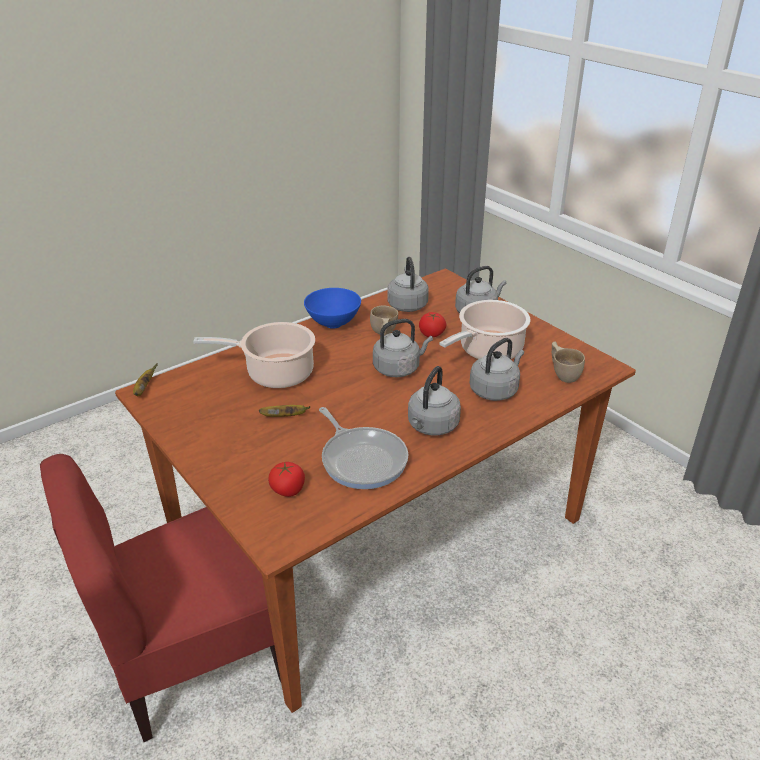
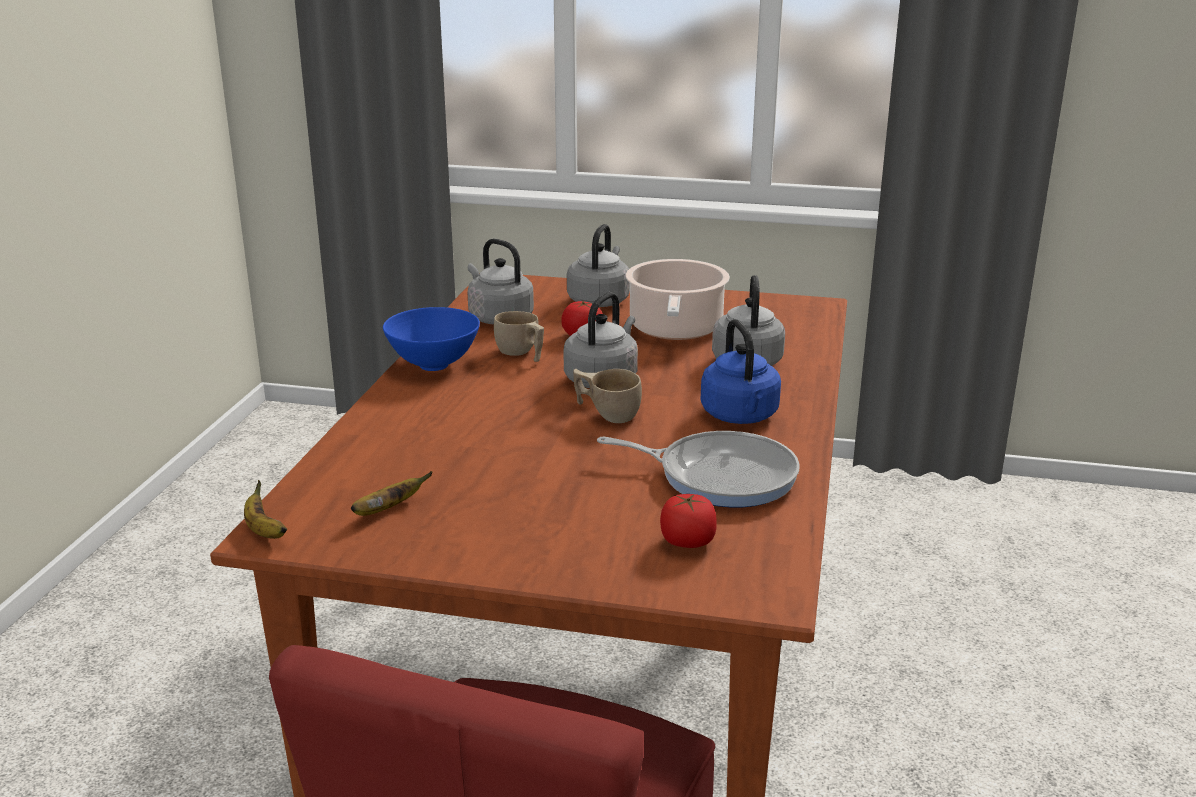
camera: 40 degrees left, 10 degrees down
cooking pot [193,322,315,388] -> none
banana [259,405,311,417] -> banana moved to [351,471,432,516]
grey kettle [408,366,461,436] -> blue kettle [701,319,781,424]
beige cup [552,342,585,383] -> beige cup moved to [573,369,642,423]

